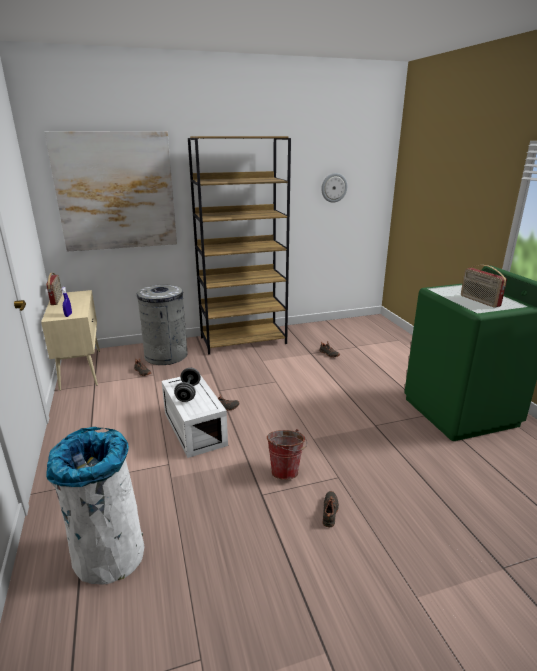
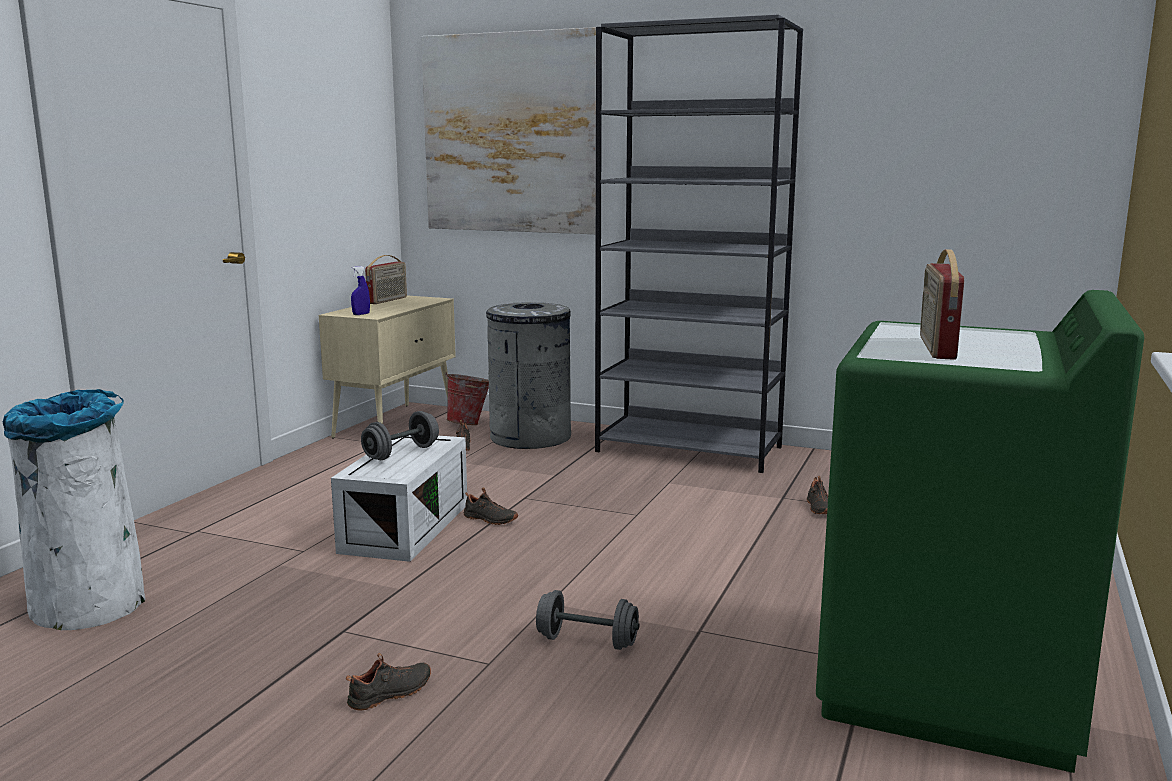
camera: 40 degrees right, 10 degrees down
brown bookcase [188,136,291,355] -> grey bookcase [595,14,803,473]
bucket [267,429,307,480] -> bucket moved to [445,371,489,425]
wall clock [321,173,348,203] -> none
none -> grey dumbbell [536,590,639,650]

